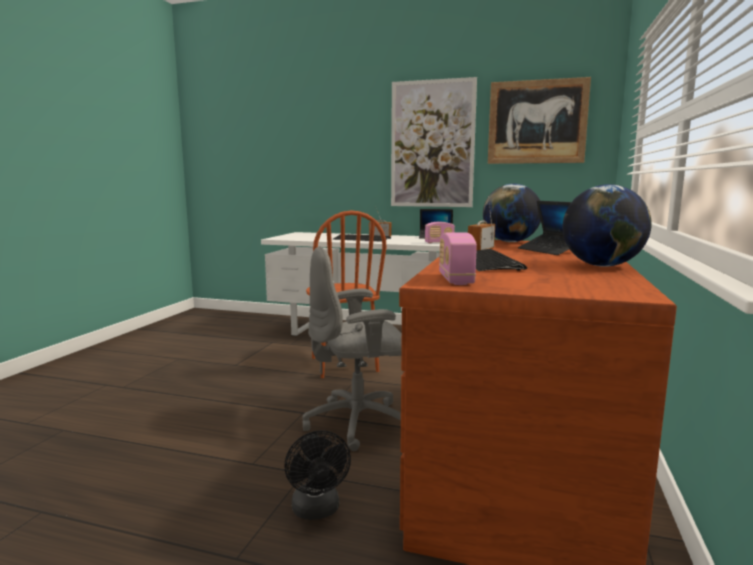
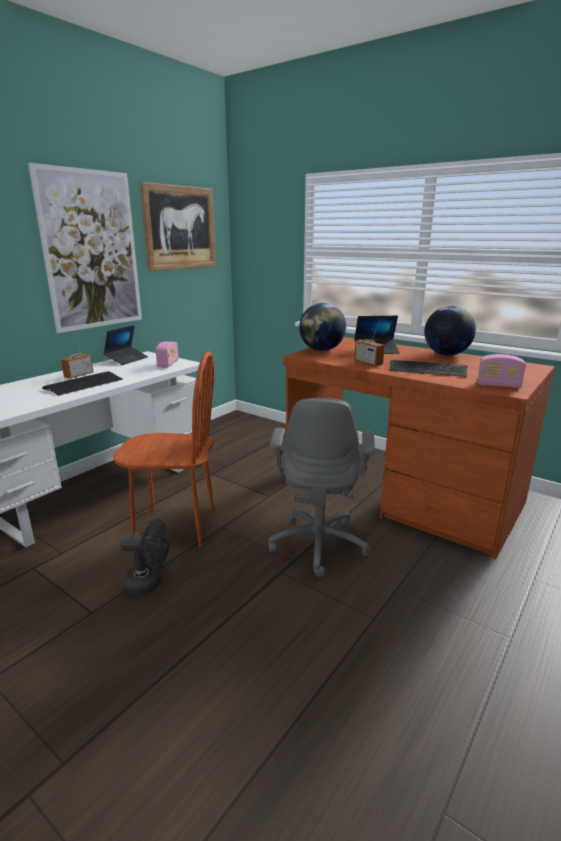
camera: 70 degrees left, 10 degrees up
black fan [284,430,351,520] -> black fan moved to [120,519,170,594]

